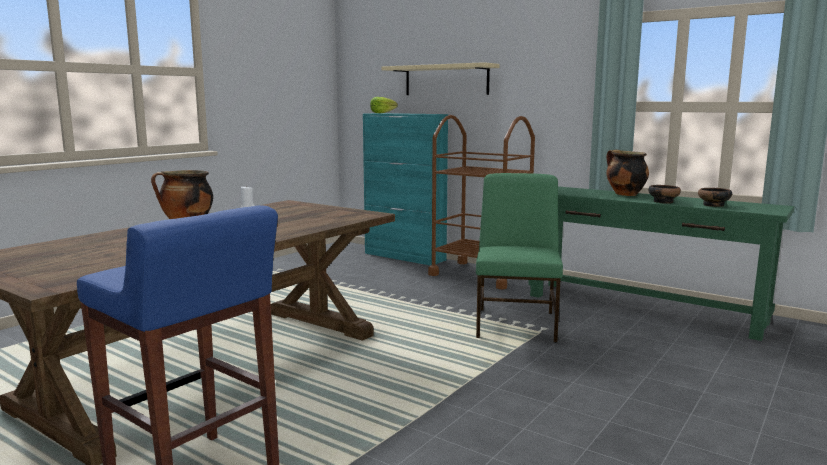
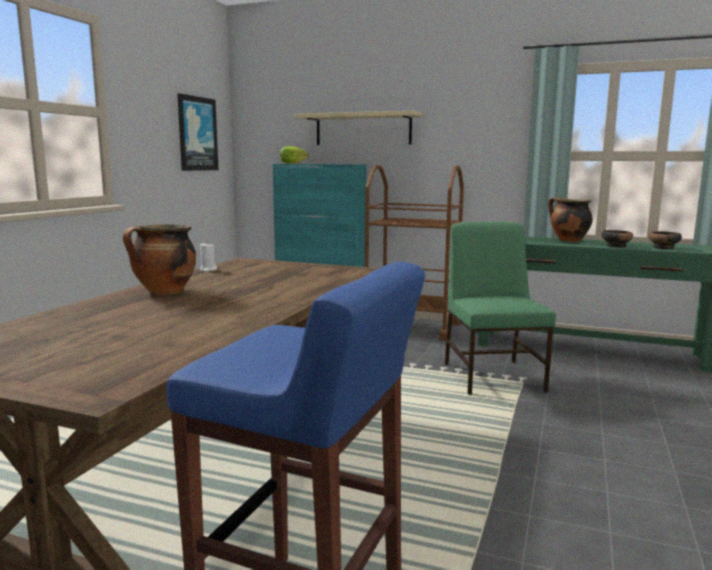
camera: 15 degrees left, 0 degrees up
none -> picture [177,93,219,171]

